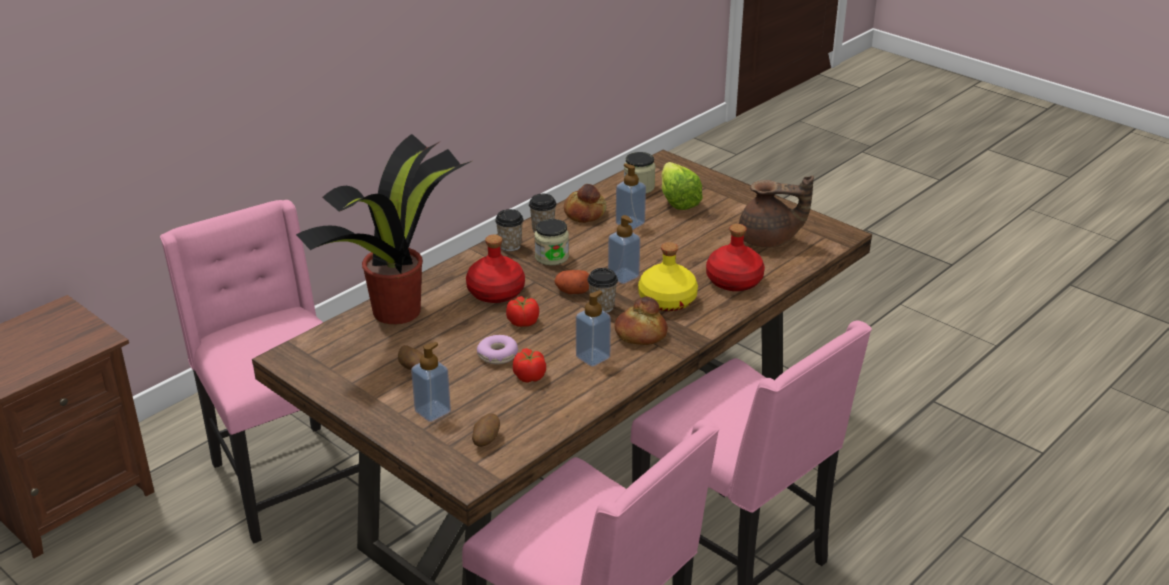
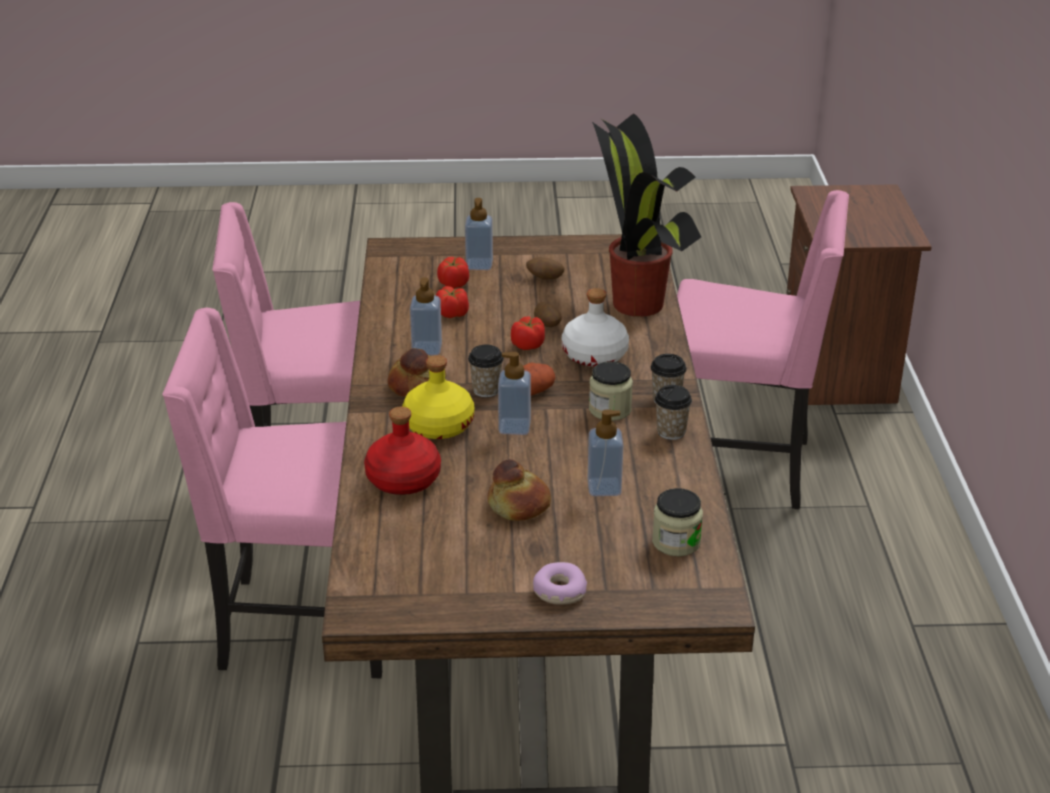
camera: 135 degrees right, 0 degrees up
red bottle [466,235,525,303] -> white bottle [562,288,629,367]
potato [472,413,500,447] -> potato moved to [534,302,562,327]
donut [477,335,518,364] -> donut moved to [533,562,587,605]
bread [564,184,607,223] -> bread moved to [488,459,551,521]
lettuce [661,162,703,210] -> none
brown teapot [739,175,814,248] -> none
none -> tomato [437,257,469,289]

